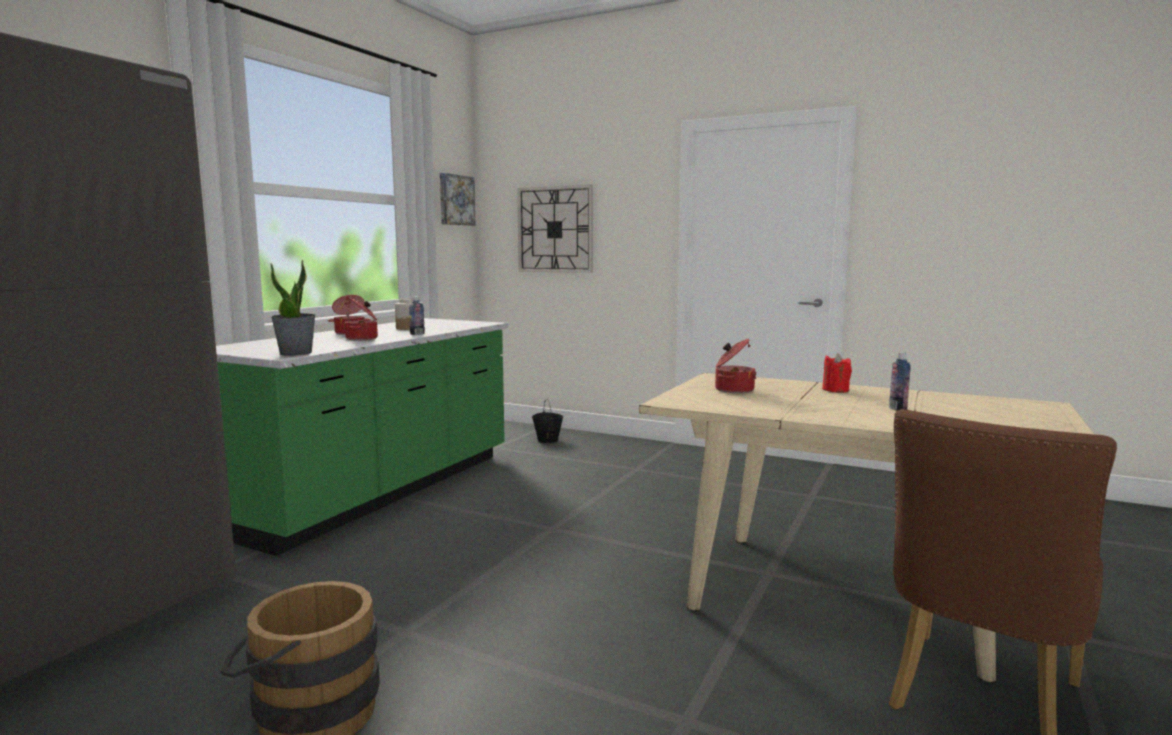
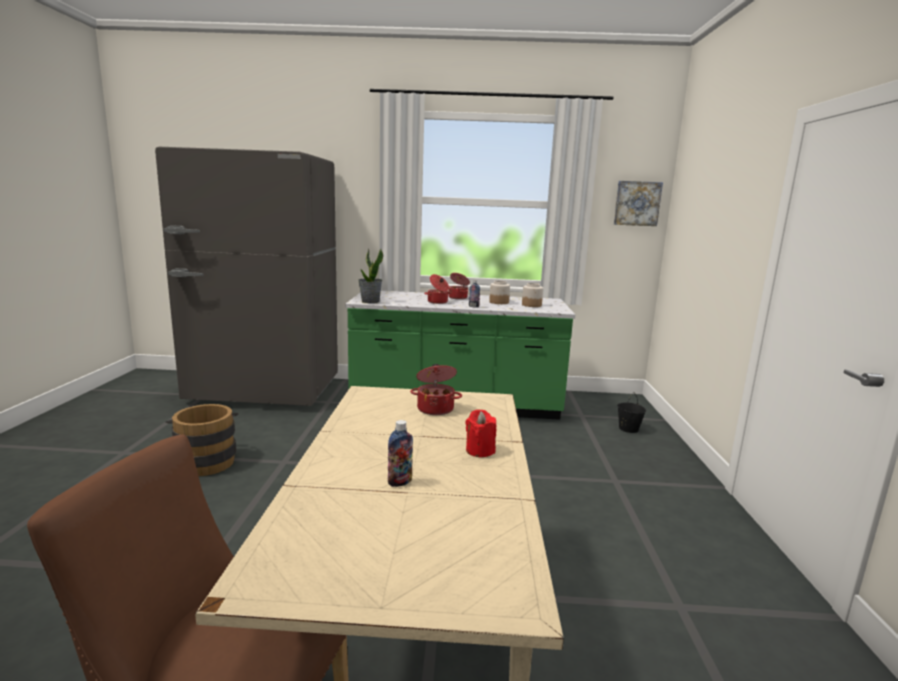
camera: 65 degrees right, 5 degrees up
wall clock [517,185,593,273] -> none
none -> jar [522,283,543,307]

